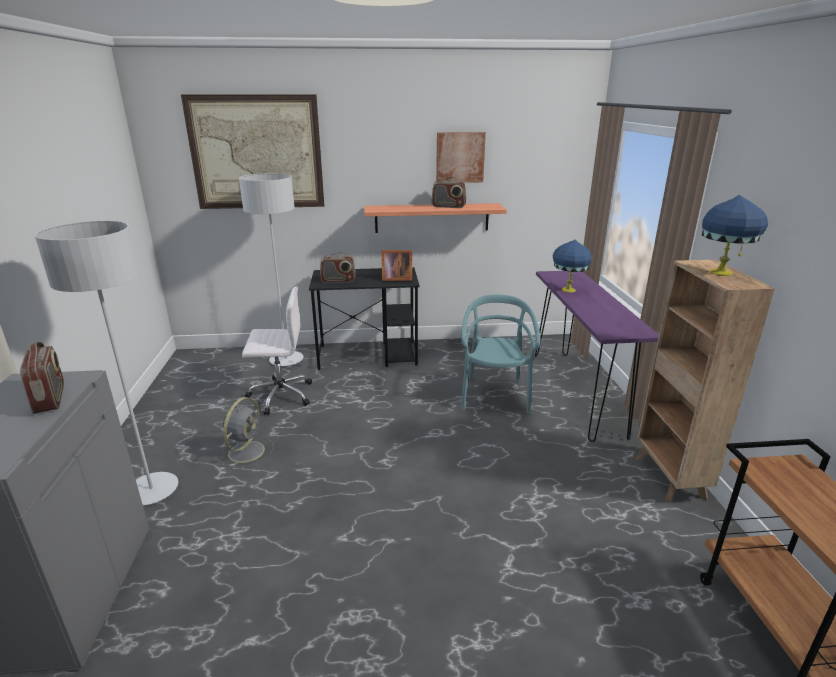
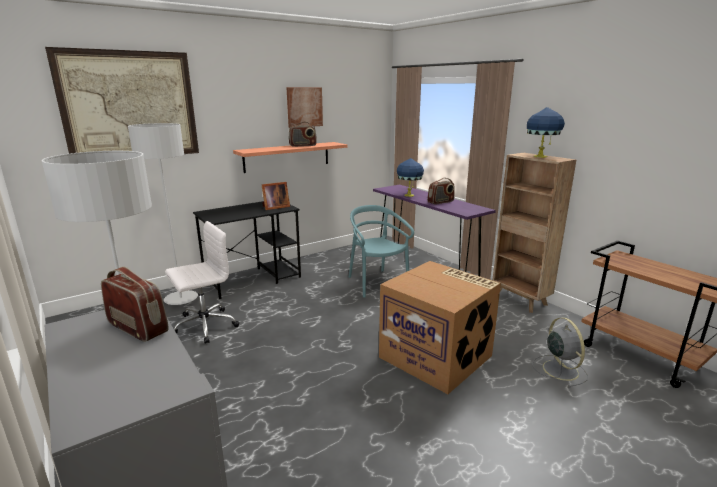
camera: 30 degrees left, 5 degrees down
grey fan [221,397,274,468] -> grey fan moved to [532,317,588,388]
radio [320,253,356,283] -> radio moved to [427,178,455,204]
none -> cardboard box [379,261,501,394]

